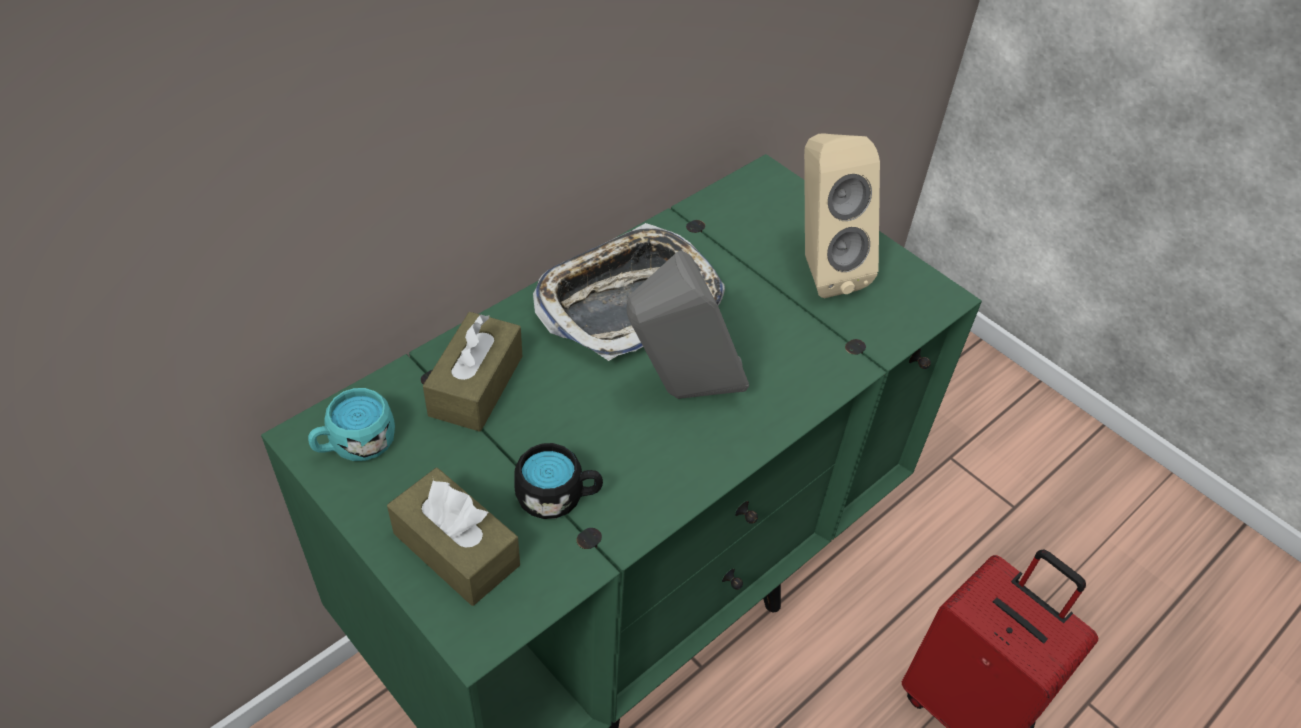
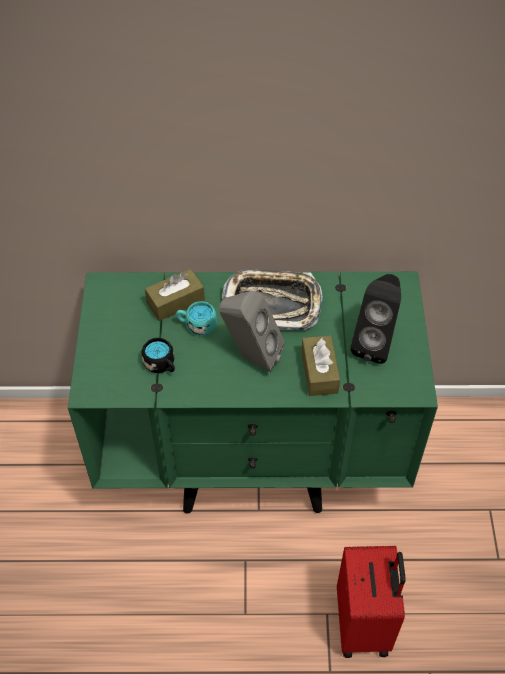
camera: 45 degrees right, 5 degrees up
turquoise mug [308,388,395,461] -> turquoise mug moved to [176,301,217,336]
brown tissue box [387,468,520,606] -> brown tissue box moved to [301,335,340,396]
beige speaker [804,134,880,298] -> black speaker [350,274,401,364]

